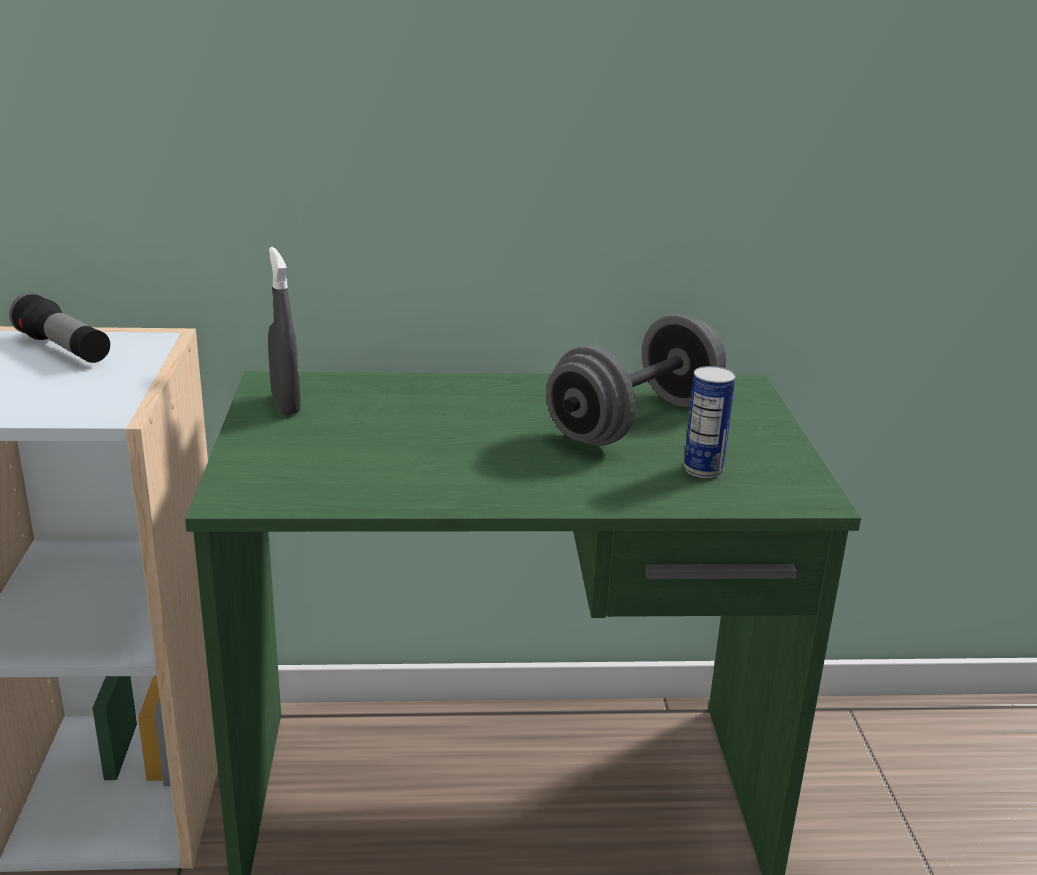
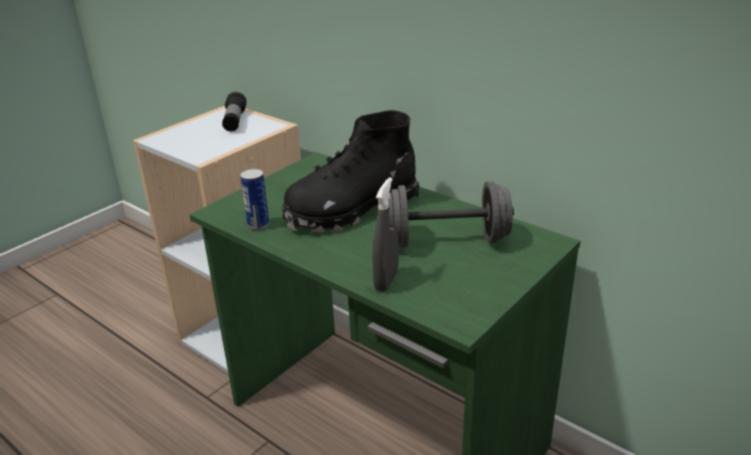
camera: 45 degrees right, 5 degrees up
grey spray bottle [268,247,301,415] -> grey spray bottle moved to [372,177,399,292]
can [684,366,736,478] -> can moved to [240,169,269,230]
none -> black boot [282,110,419,233]

